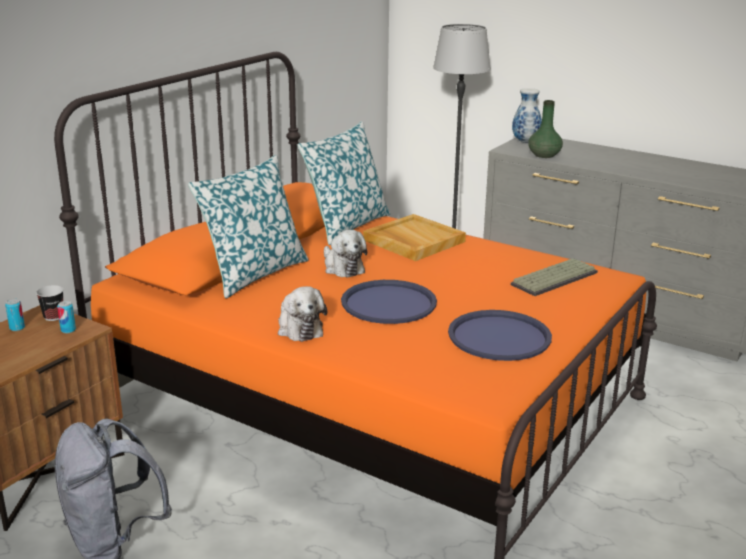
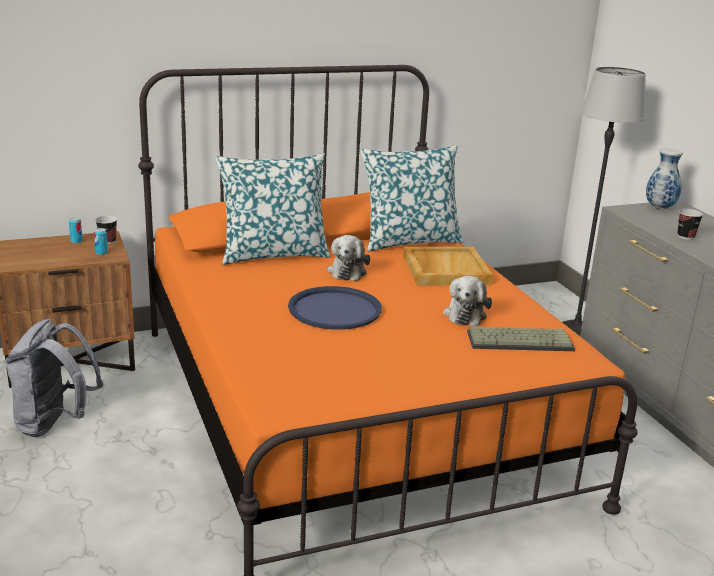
camera: 35 degrees right, 0 degrees up
plush toy [278,286,327,342] -> plush toy moved to [443,276,492,326]
blue tray [448,310,552,361] -> none
green vase [528,100,563,158] -> none
none -> cup [677,209,703,240]

